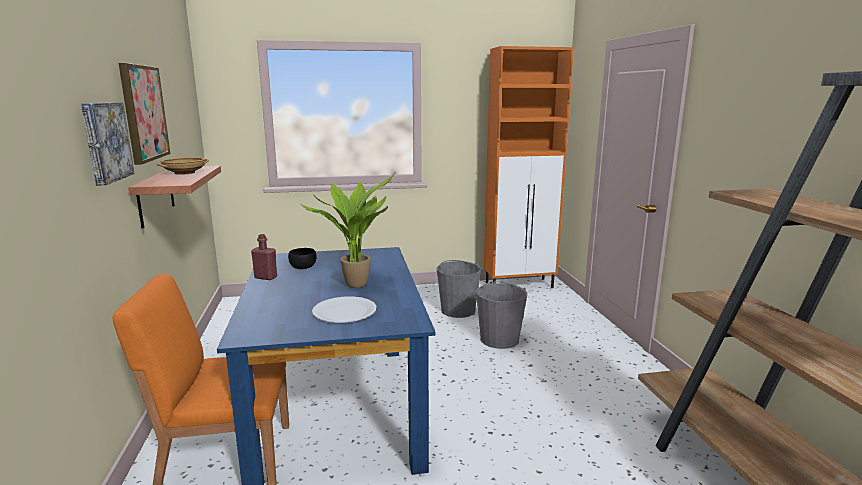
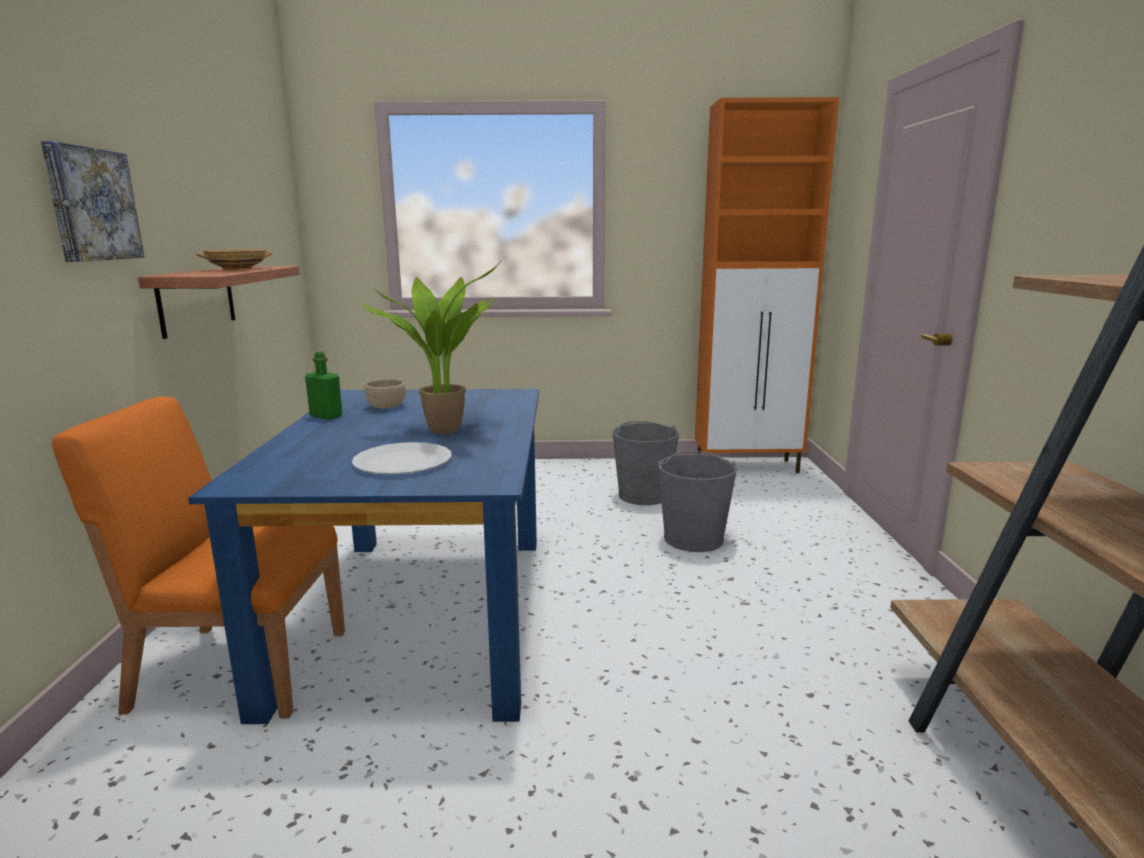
camera: 10 degrees right, 0 degrees up
picture [118,63,170,165] -> none
red bottle [251,234,277,280] -> green bottle [305,352,343,420]
black bowl [288,248,317,269] -> beige bowl [364,379,406,408]

